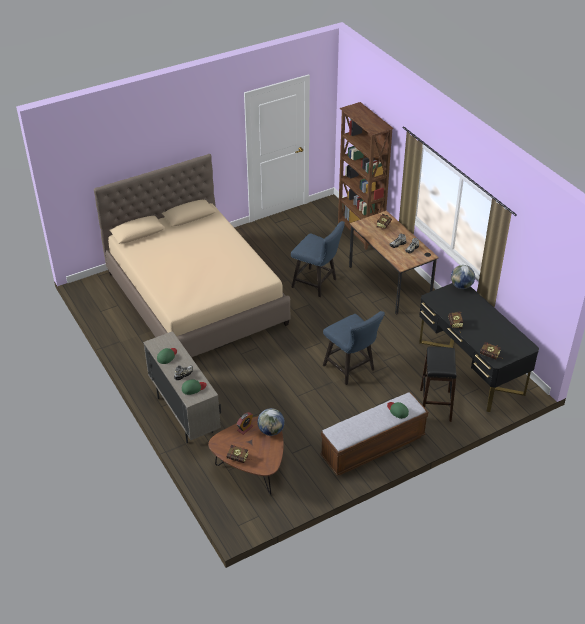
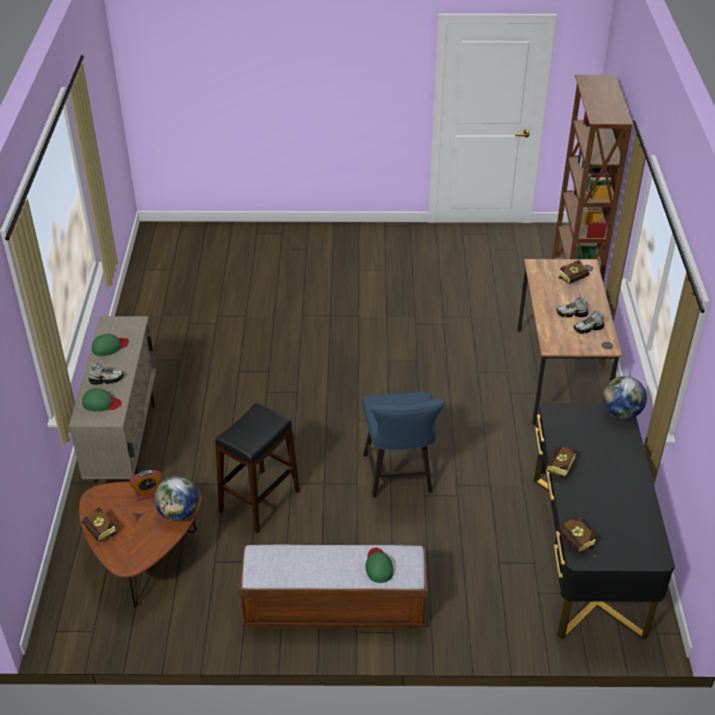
camera: 30 degrees right, 0 degrees up
beige bed [94,154,290,358] -> none
blue chair [291,221,345,297] -> none
black stool [420,347,456,422] -> black stool moved to [215,403,300,534]

